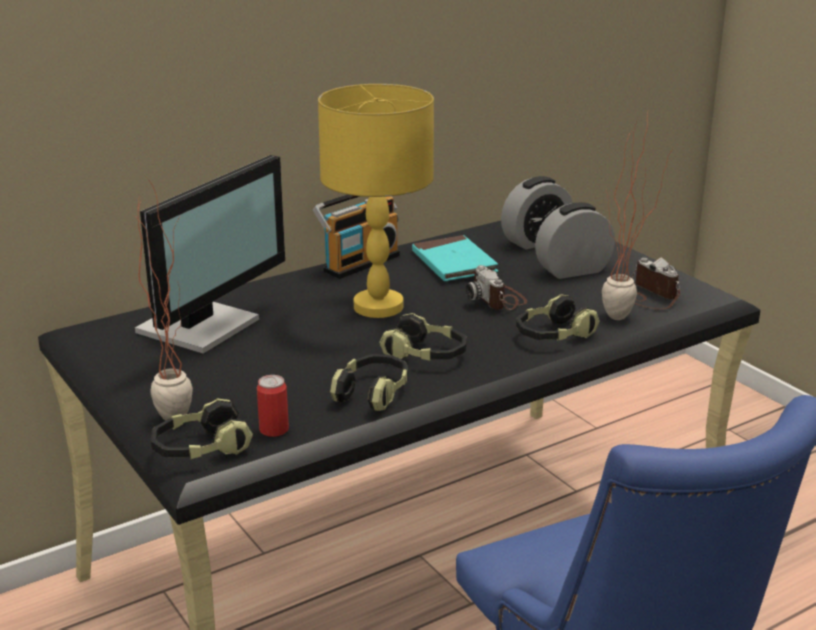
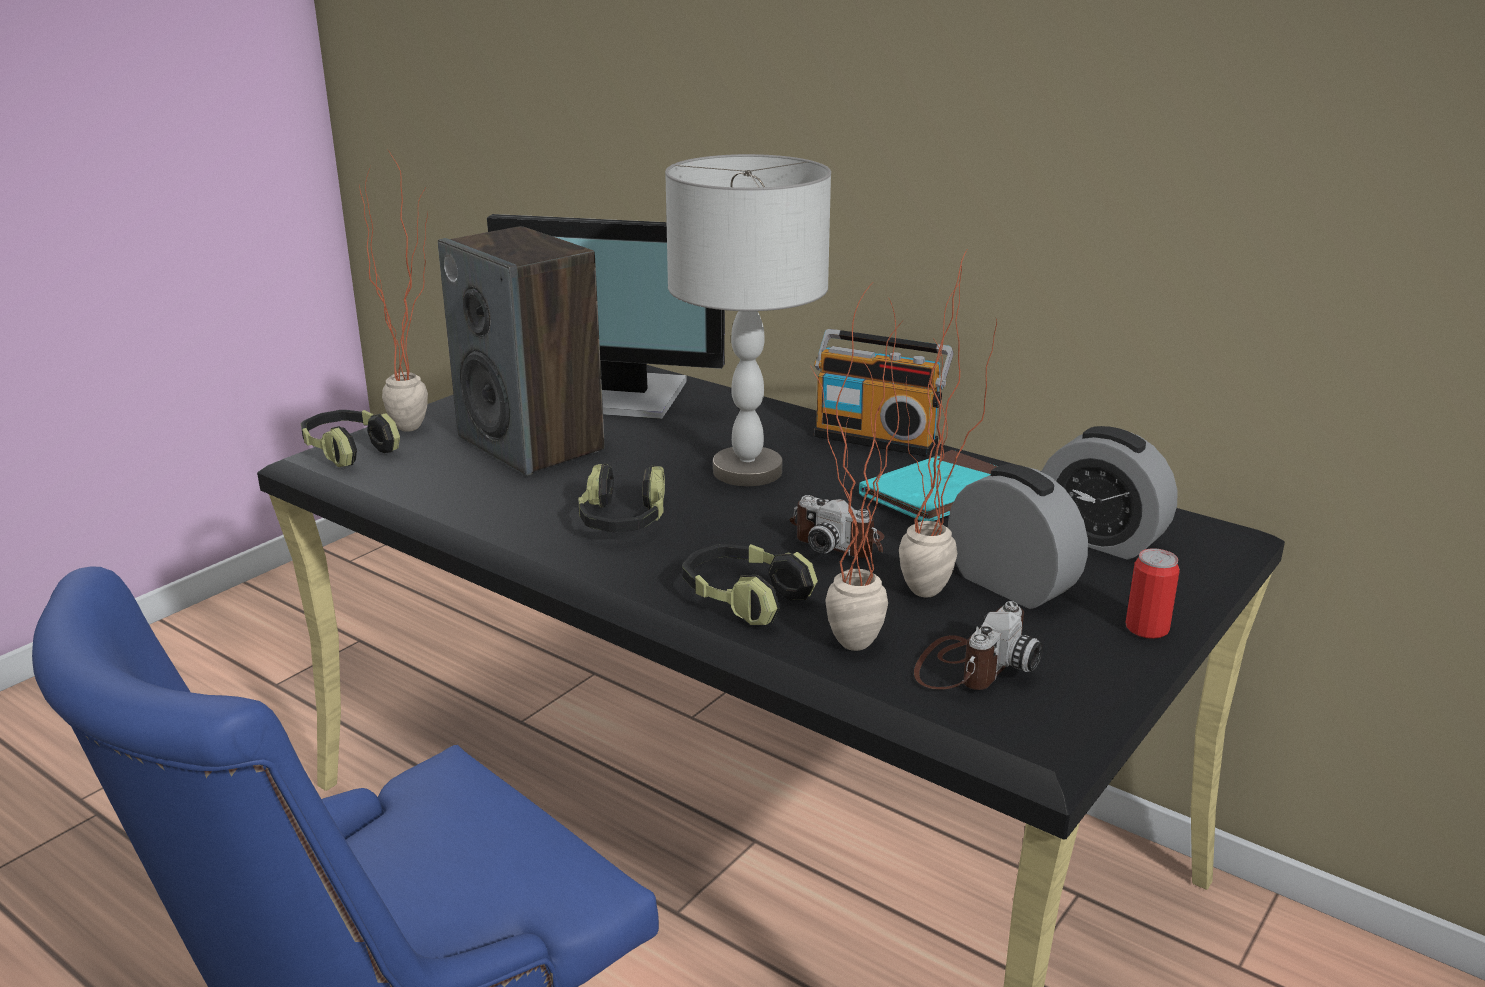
camera: 70 degrees right, 0 degrees up
can [257,375,289,437] -> can moved to [1125,548,1180,639]
yellow table lamp [318,84,434,318] -> grey table lamp [665,154,831,486]
headphones [330,354,408,411] -> none
camera [466,265,527,310] -> camera turned 105 degrees counterclockwise [789,495,884,558]
none -> speaker [438,226,605,476]
none -> potted plant [899,250,997,597]

